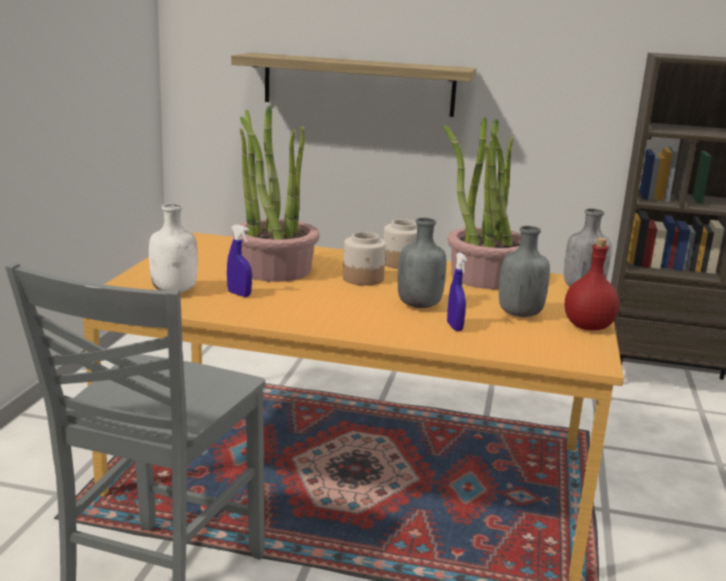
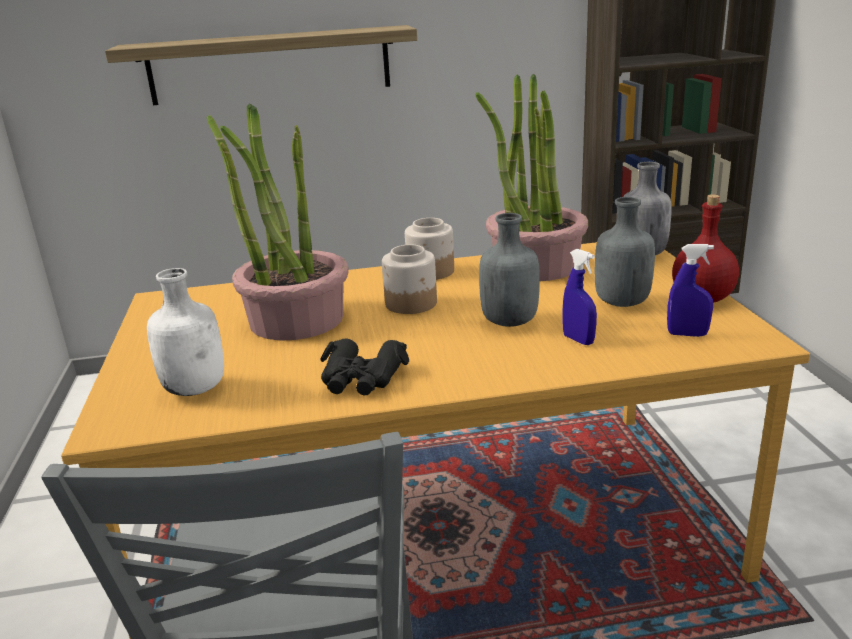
camera: 20 degrees left, 5 degrees up
blue spray bottle [227,224,252,297] -> blue spray bottle moved to [667,244,714,337]
none -> black binoculars [320,339,409,395]

